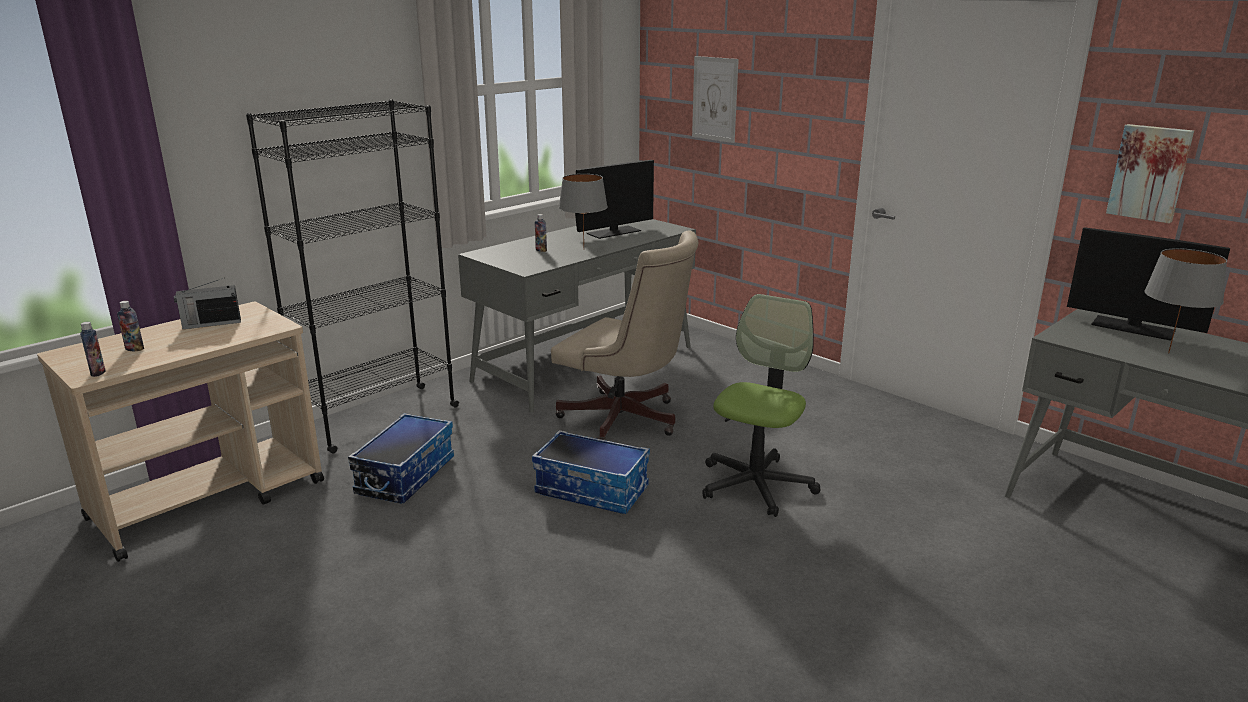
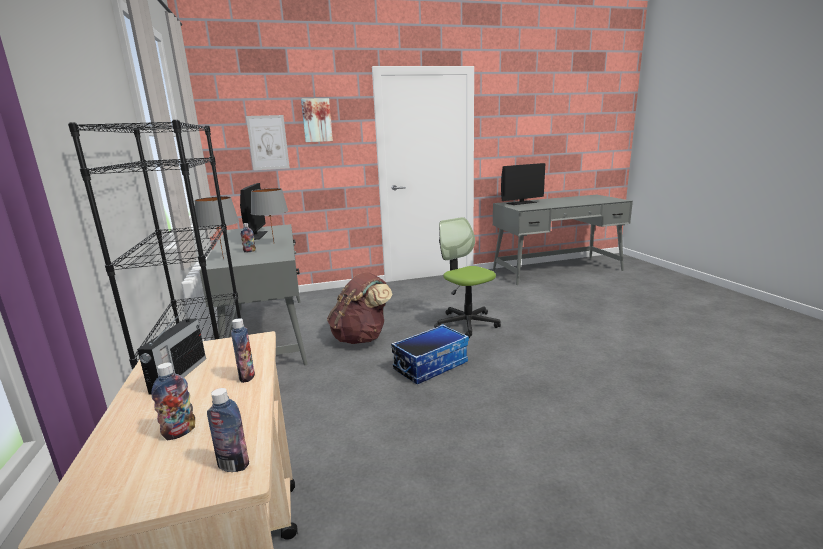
camera: 60 degrees left, 5 degrees down
storage box [348,413,454,504] -> none
beige office chair [551,231,699,440] -> brown backpack [327,272,393,344]
picture [1106,124,1194,223] -> picture moved to [301,98,333,142]
grey table lamp [1144,248,1227,354] -> grey table lamp moved to [194,196,239,259]
none -> bottle [231,318,255,383]

